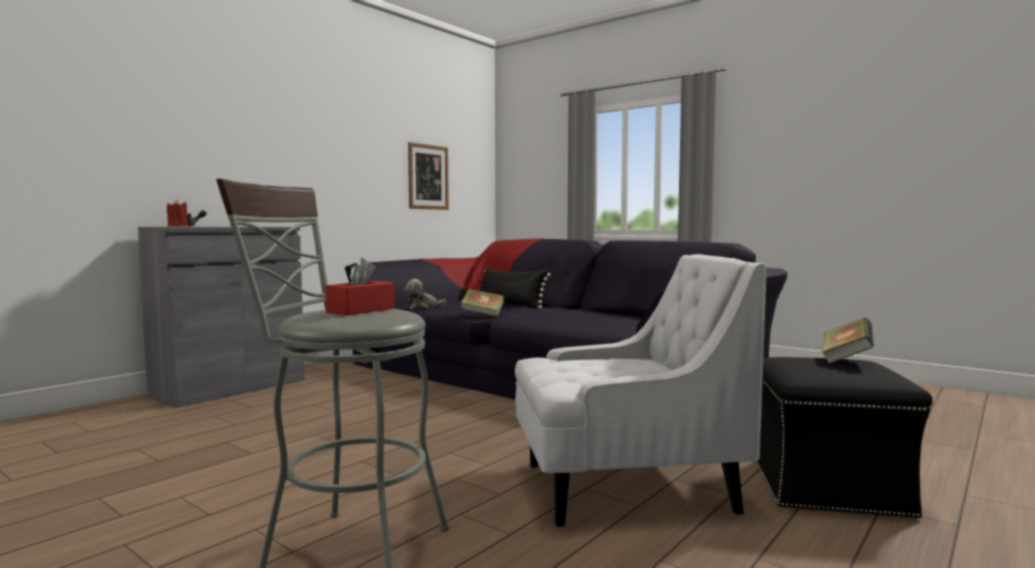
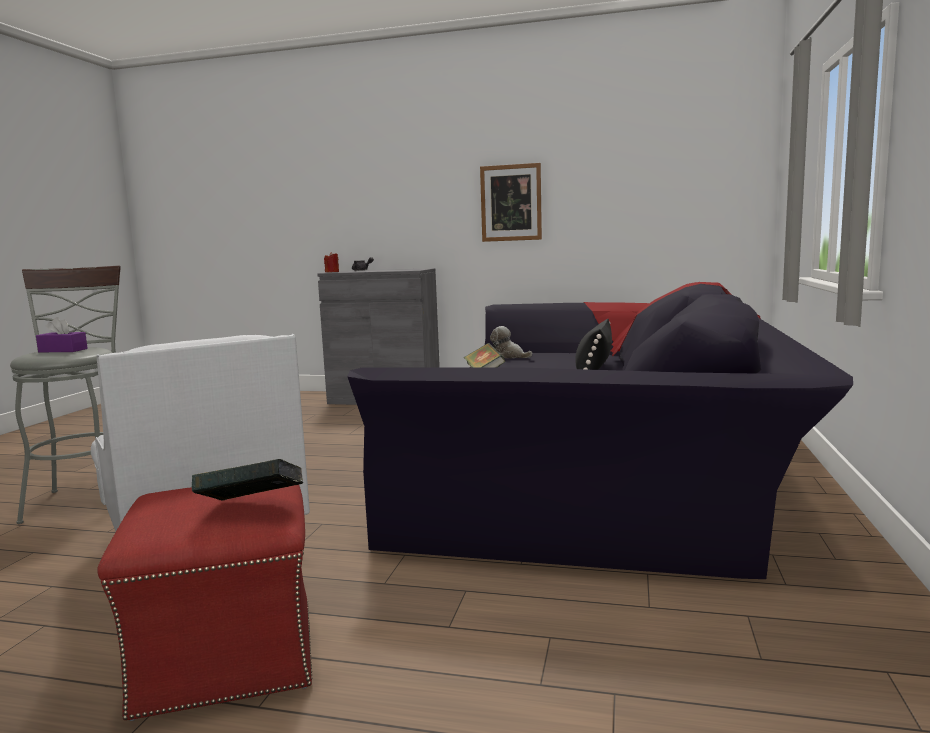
camera: 65 degrees right, 5 degrees up
red tissue box [325,258,395,315] -> purple tissue box [36,317,88,352]
picture [408,142,449,210] -> picture moved to [480,163,542,242]
black ottoman [756,357,933,519] -> red ottoman [97,485,312,721]

